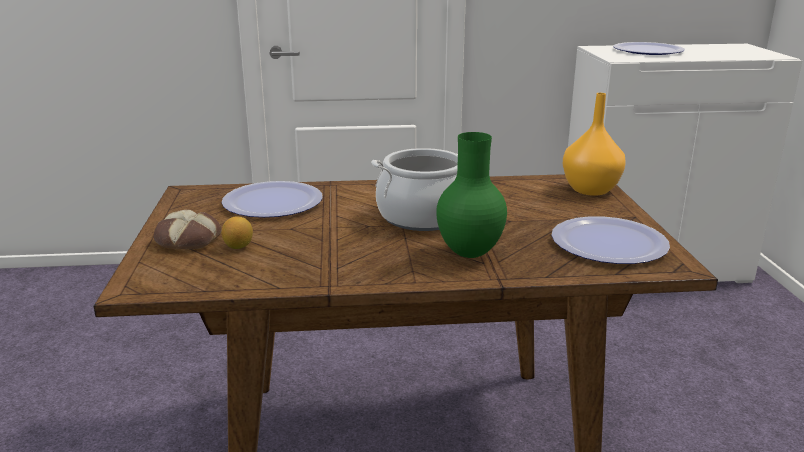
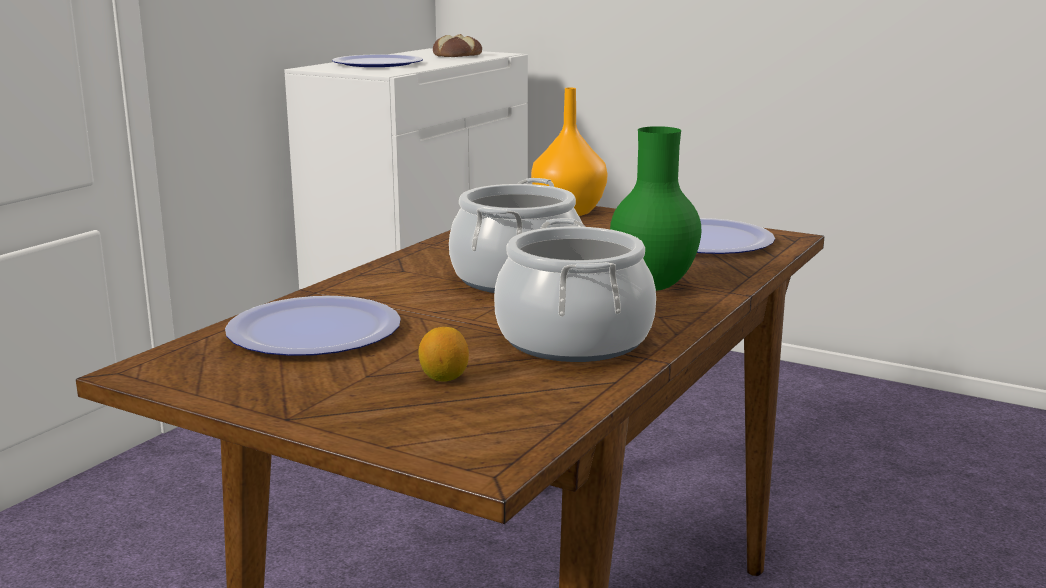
camera: 55 degrees left, 5 degrees down
bread [154,209,221,249] -> bread moved to [433,34,482,57]
none -> cooking pot [494,218,656,362]

